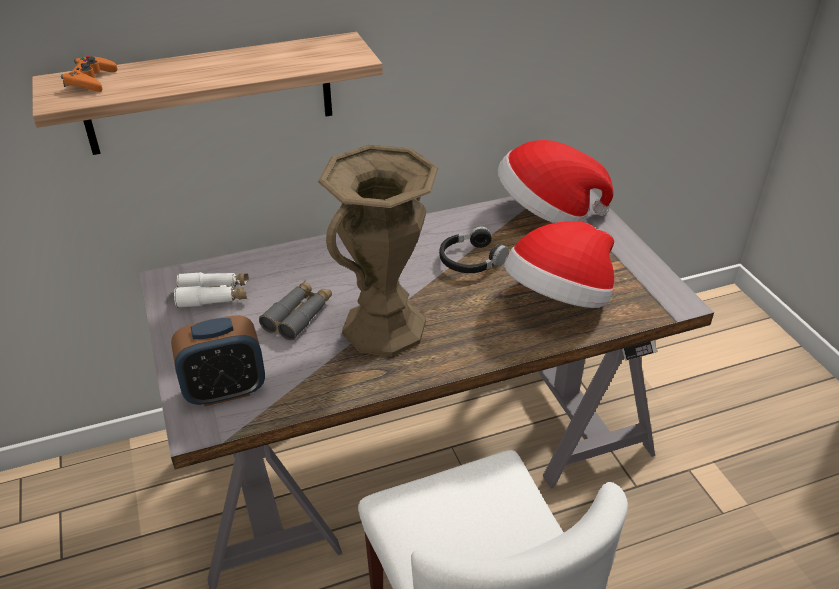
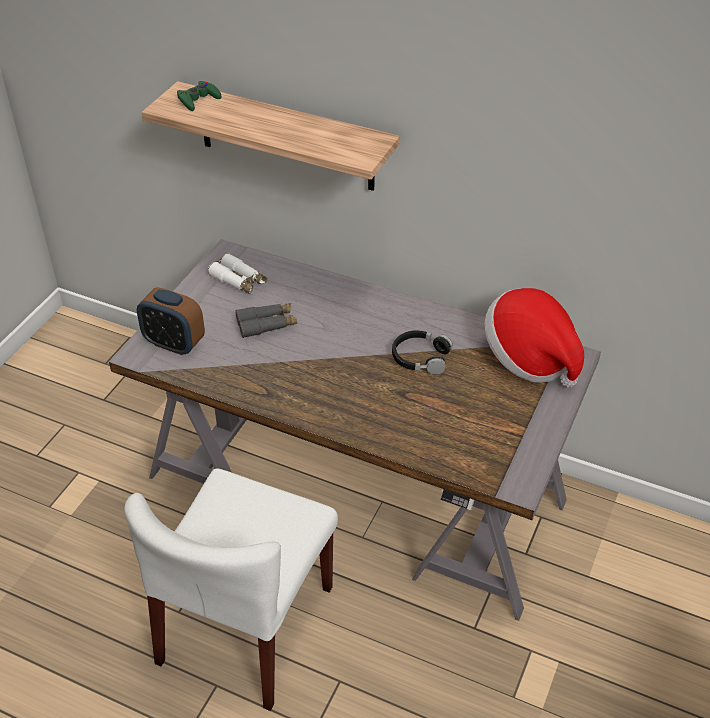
camera: 45 degrees right, 5 degrees up
orange game controller [61,56,118,92] -> green game controller [177,81,221,111]
brown vase [318,145,439,357] -> none
hat [504,221,614,308] -> none

